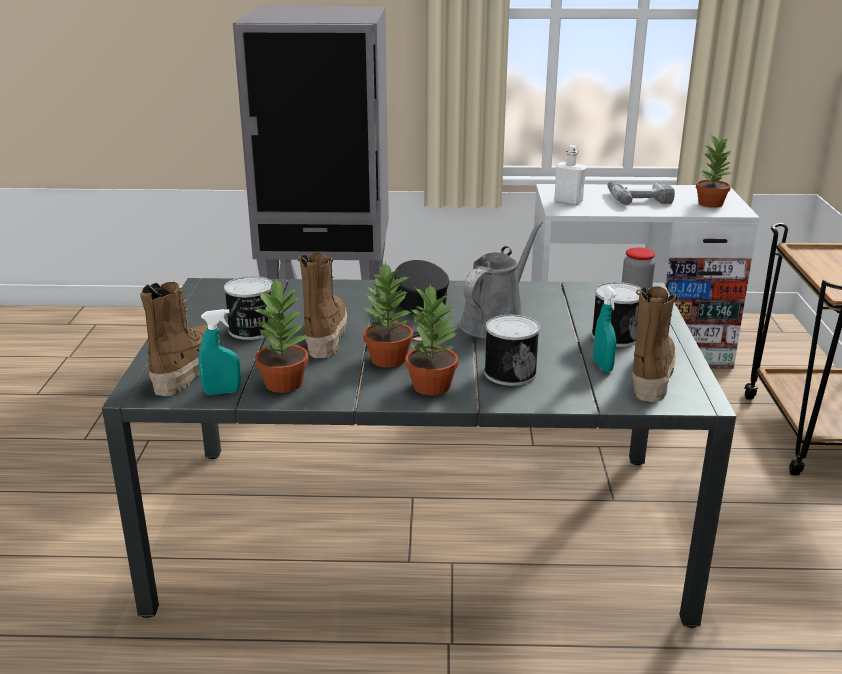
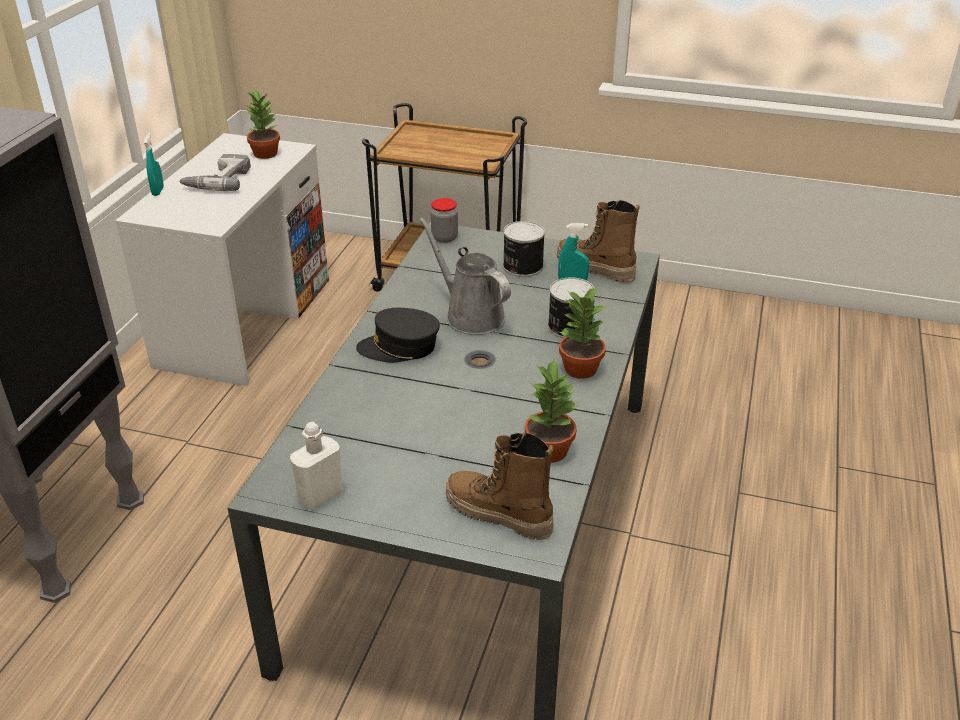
camera: 75 degrees left, 10 degrees up
turquoise spray bottle [199,309,241,395] -> turquoise spray bottle moved to [144,133,164,196]
can [224,276,273,340] -> none
boot [298,253,347,358] -> none
potted plant [363,261,413,367] -> none
white bottle [554,145,586,205] -> white bottle moved to [290,422,343,510]

